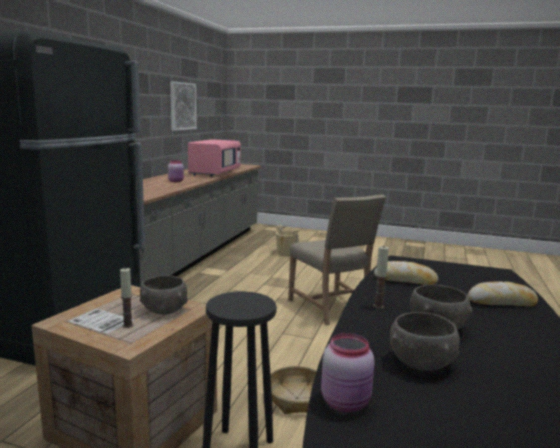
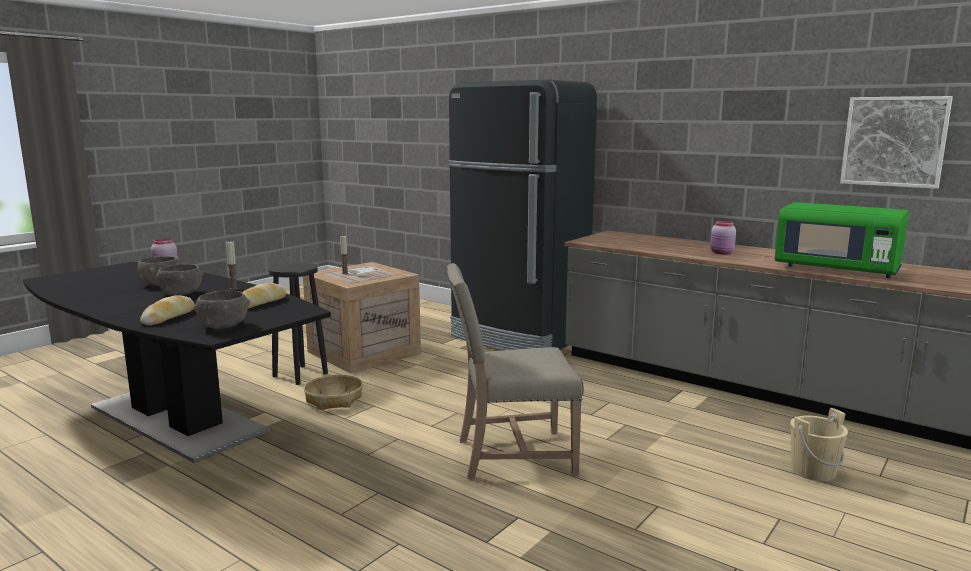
camera: 110 degrees right, 0 degrees up
grey bowl [140,276,188,314] -> grey bowl moved to [194,290,250,329]
pink microwave [188,139,241,177] -> green microwave [775,202,909,278]

